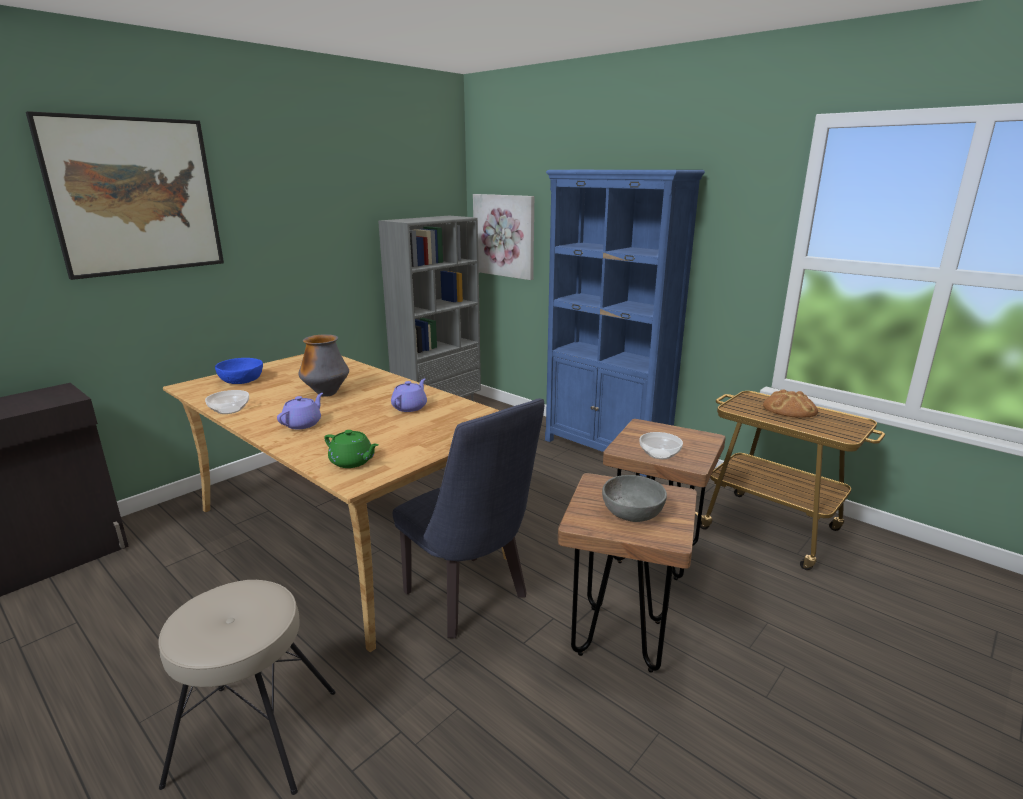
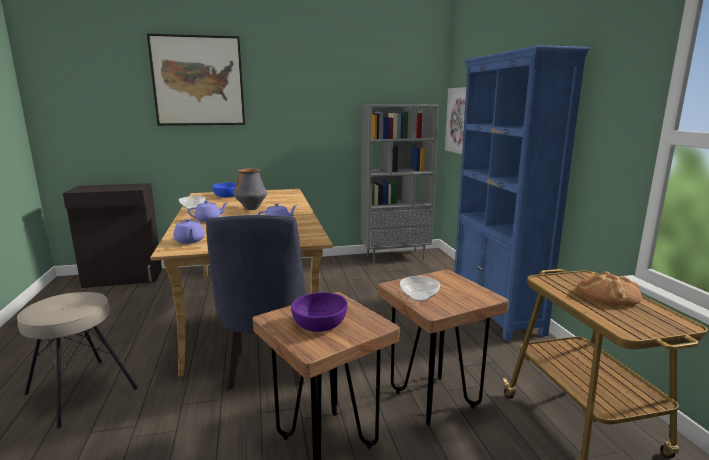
camera: 35 degrees right, 5 degrees down
green teapot [324,430,379,468] -> purple teapot [173,218,205,244]
grey bowl [602,475,667,522] -> purple bowl [291,292,348,332]

